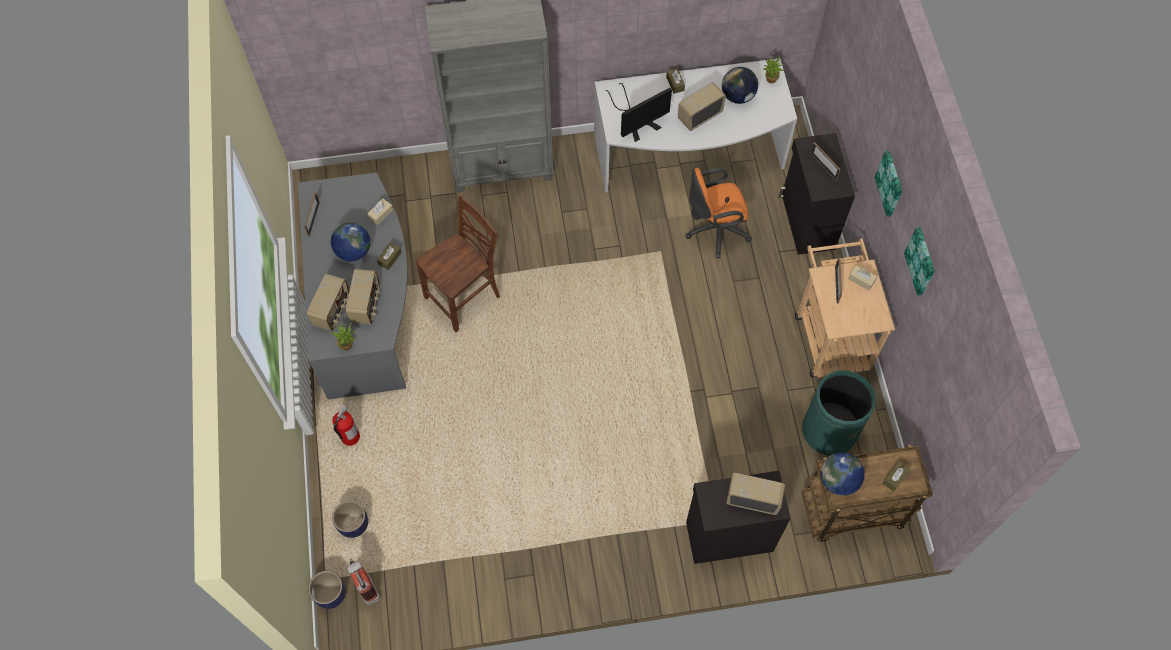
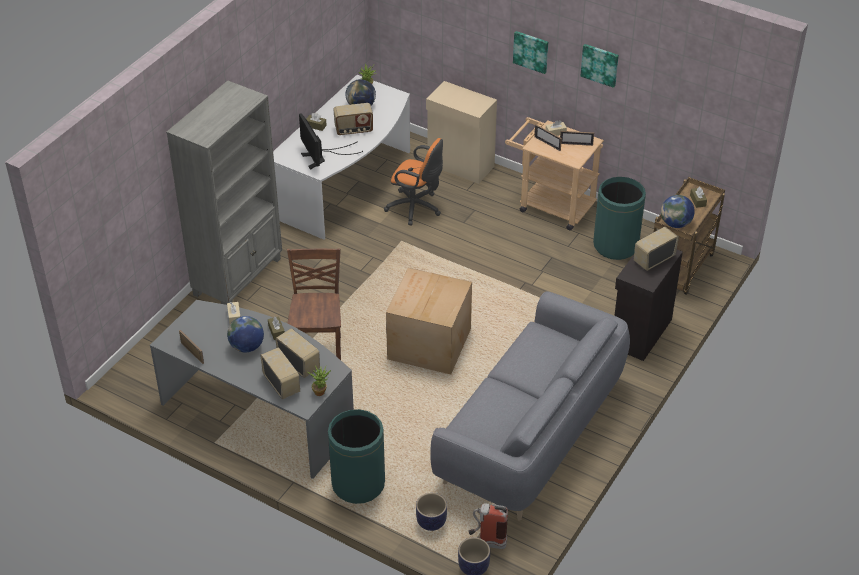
camera: 50 degrees left, 20 degrees down
fire extinguisher [332,404,360,446] -> green trash can [328,409,385,504]
monitor [606,83,672,142] -> monitor turned 150 degrees clockwise [299,113,363,170]
radio [678,82,726,131] -> radio turned 105 degrees counterclockwise [333,103,373,135]
orange office chair [685,168,752,258] -> orange office chair turned 90 degrees counterclockwise [384,138,443,225]
black cabinet [779,133,855,255] -> beige cabinet [426,81,497,184]
picture frame [810,142,841,180] -> picture frame moved to [560,131,594,146]
none -> cardboard box [386,268,472,375]
none -> grey sofa [430,291,630,520]

